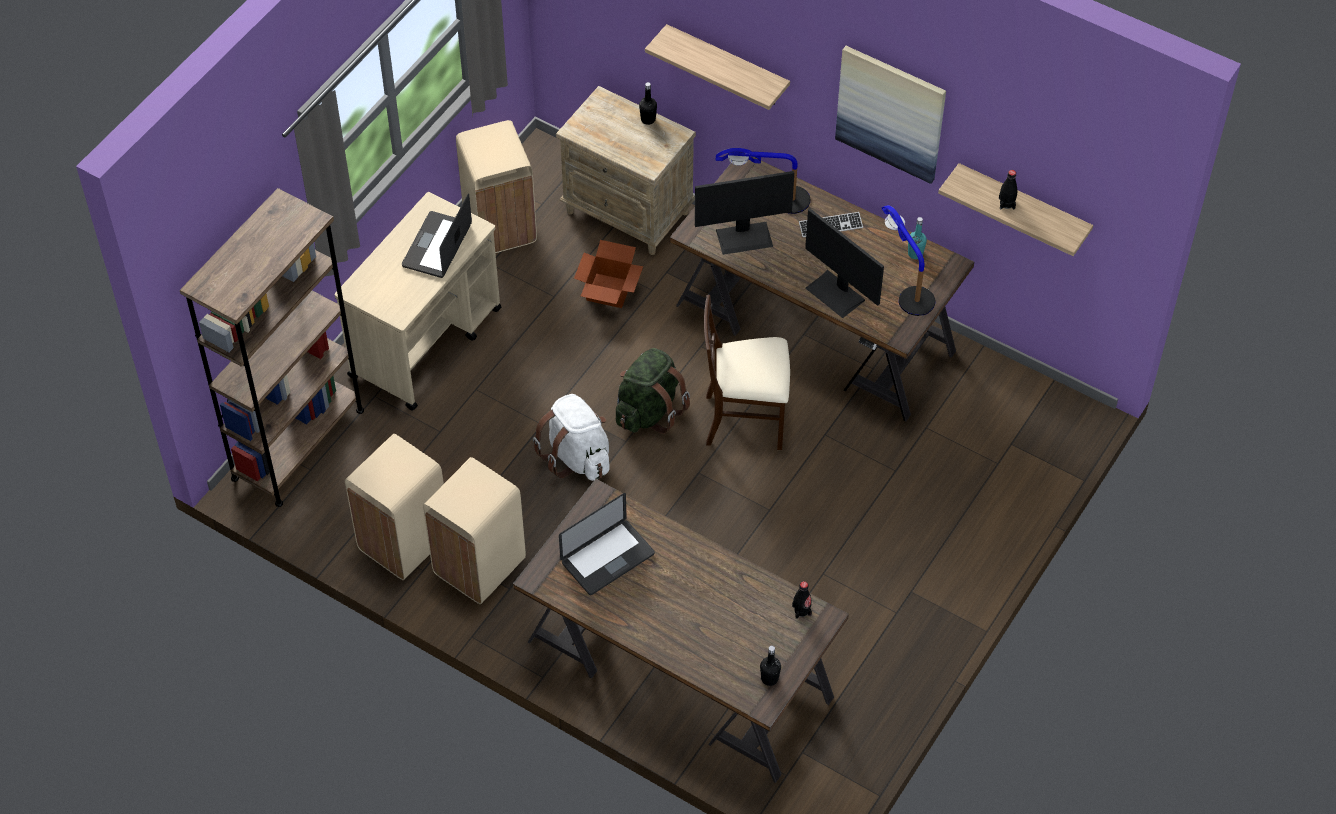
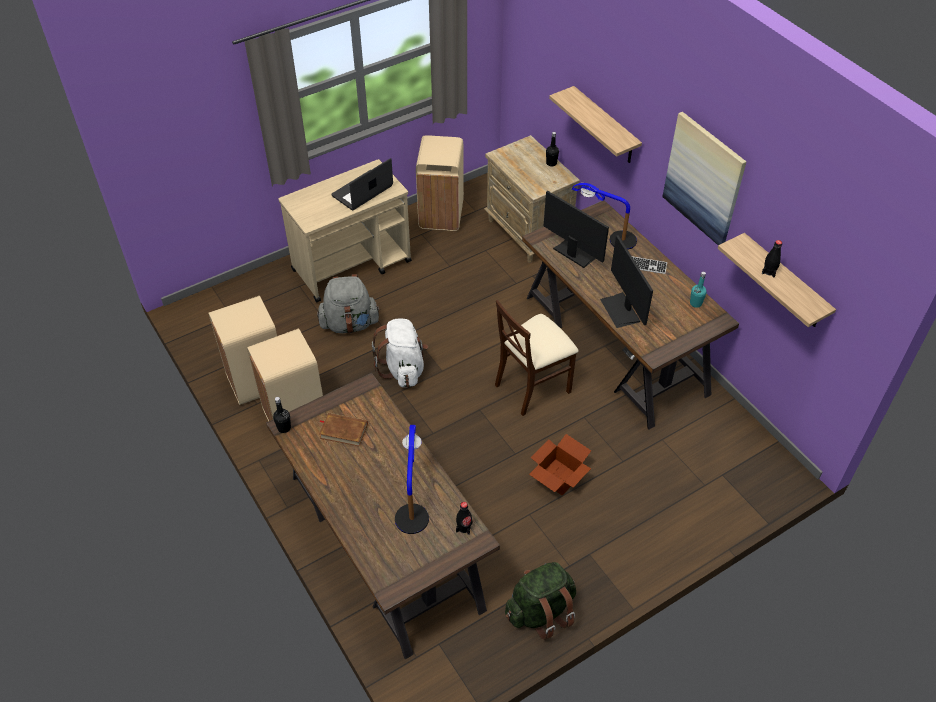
camera: 25 degrees right, 5 degrees down
brown bookcase [180,188,364,507] -> none
laptop [559,493,655,595] -> brown book [319,413,368,447]
cardboard box [574,240,643,308] -> cardboard box moved to [529,434,591,495]
green backpack [616,348,690,434] -> green backpack moved to [505,562,576,640]
monitor [695,171,794,255] -> monitor turned 150 degrees counterclockwise [544,191,609,268]
beige chair [704,295,790,450] -> beige chair turned 60 degrees counterclockwise [495,300,578,416]
black bottle [760,645,781,686] -> black bottle moved to [273,397,291,433]
table lamp [882,205,935,316] -> table lamp moved to [395,425,429,534]
none -> grey backpack [317,274,380,333]

